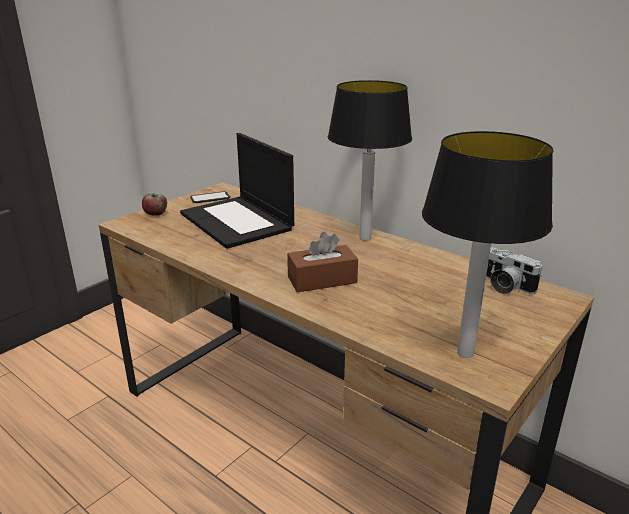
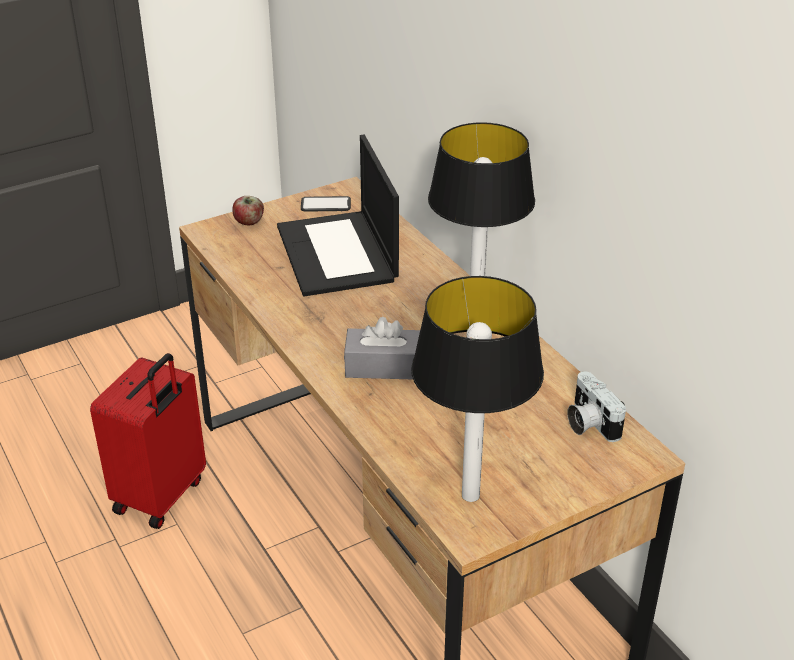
camera: 20 degrees right, 10 degrees up
brown tissue box [287,232,358,293] -> grey tissue box [344,317,420,379]
none -> red suitcase [90,353,206,529]

